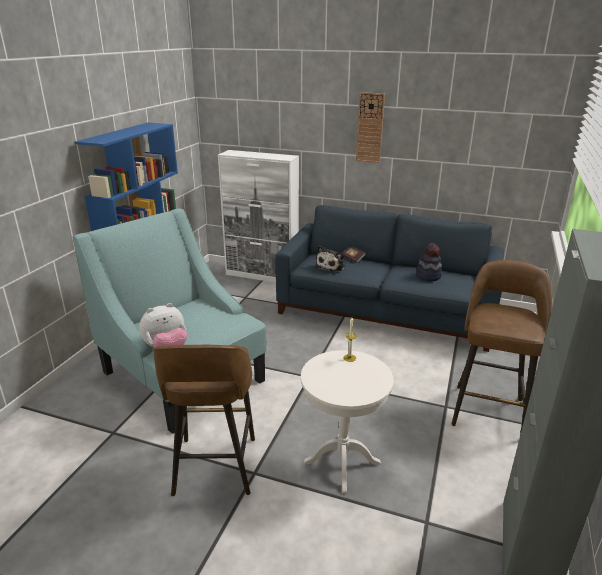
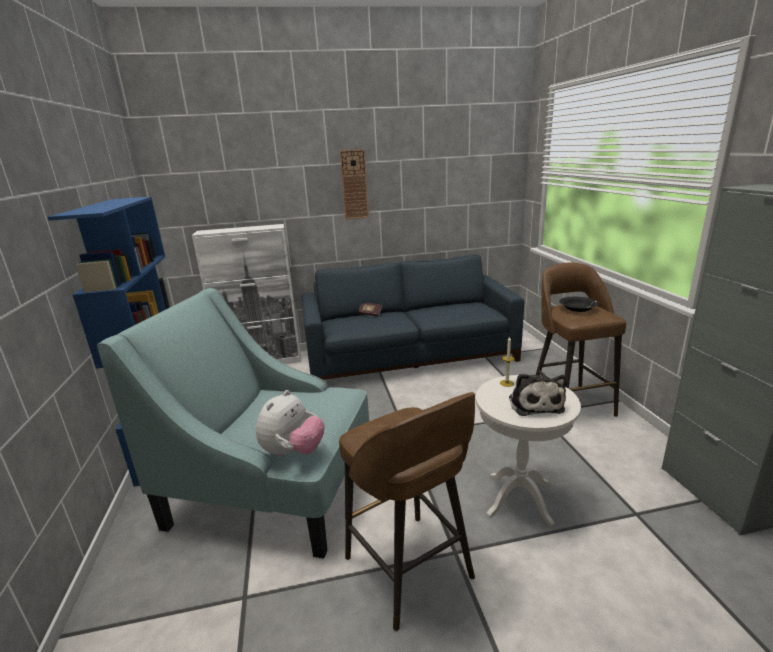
camera: 30 degrees left, 5 degrees down
plush toy [315,246,345,272] -> plush toy moved to [509,373,566,416]
hat [416,243,442,281] -> none
none -> black bowl [559,297,599,312]

